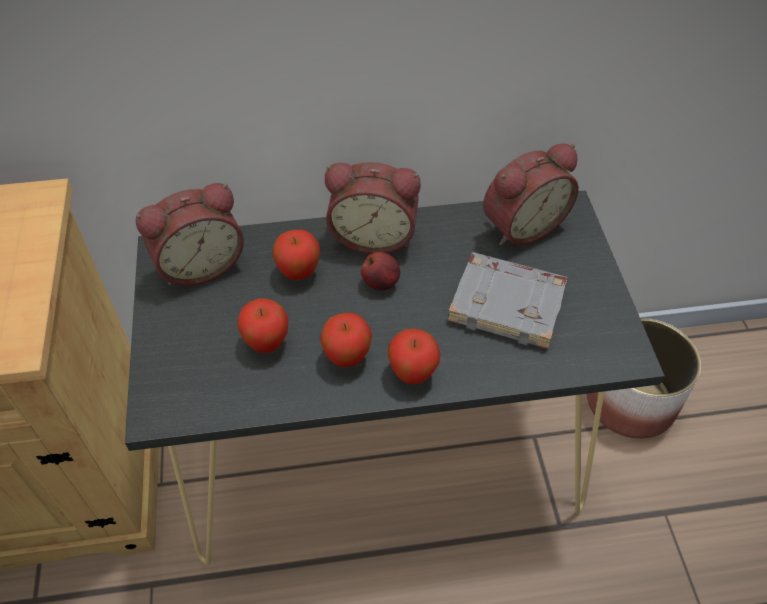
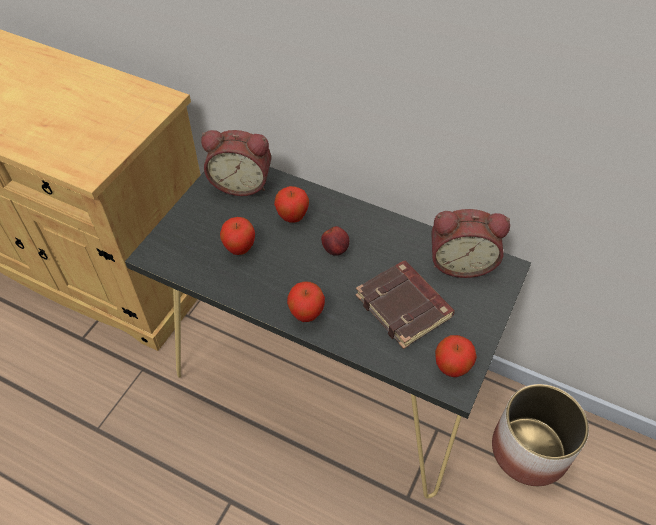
camera: 35 degrees right, 0 degrees up
apple [320,313,372,367] -> apple moved to [435,335,477,377]
alarm clock [325,162,421,254] -> none
grey book [448,252,568,349] -> brown book [355,261,455,349]

